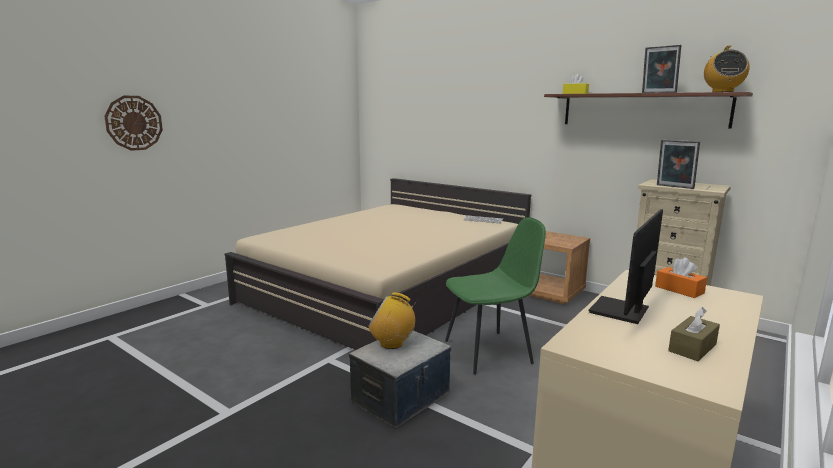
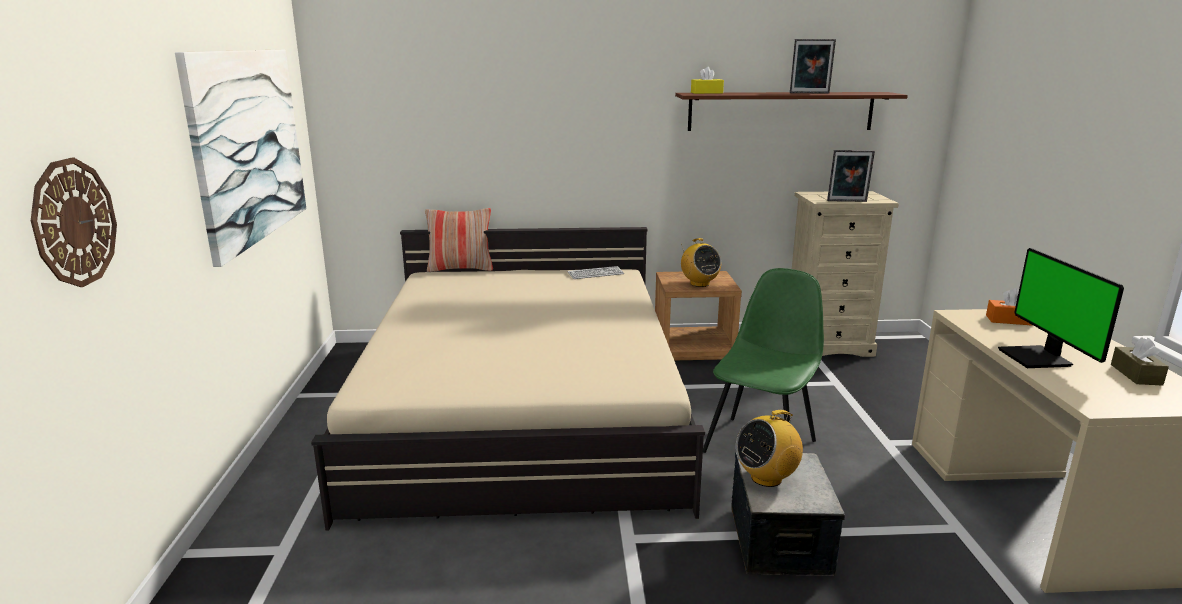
camera: 40 degrees left, 5 degrees up
radio [704,46,750,92] -> radio moved to [681,238,721,287]
none -> picture [175,49,306,267]
none -> pillow [425,208,493,272]

